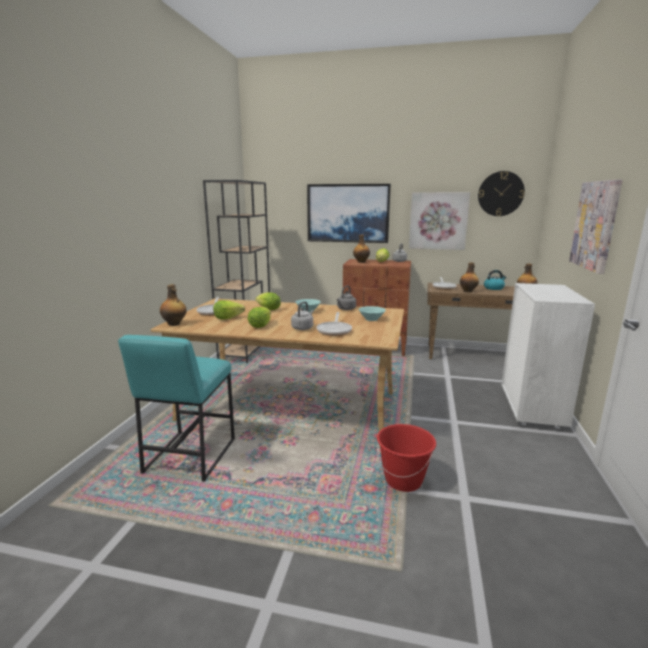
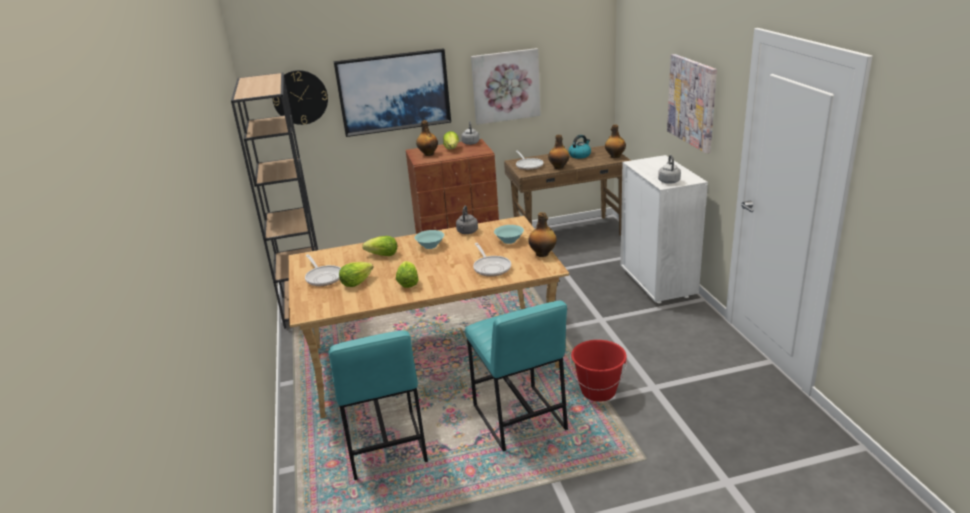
camera: 25 degrees left, 10 degrees up
bottle [160,284,187,326] -> bottle moved to [528,212,557,257]
grey kettle [291,301,313,330] -> grey kettle moved to [658,155,681,184]
wall clock [478,171,525,216] -> wall clock moved to [272,70,328,125]
none -> turquoise chair [465,301,568,452]

